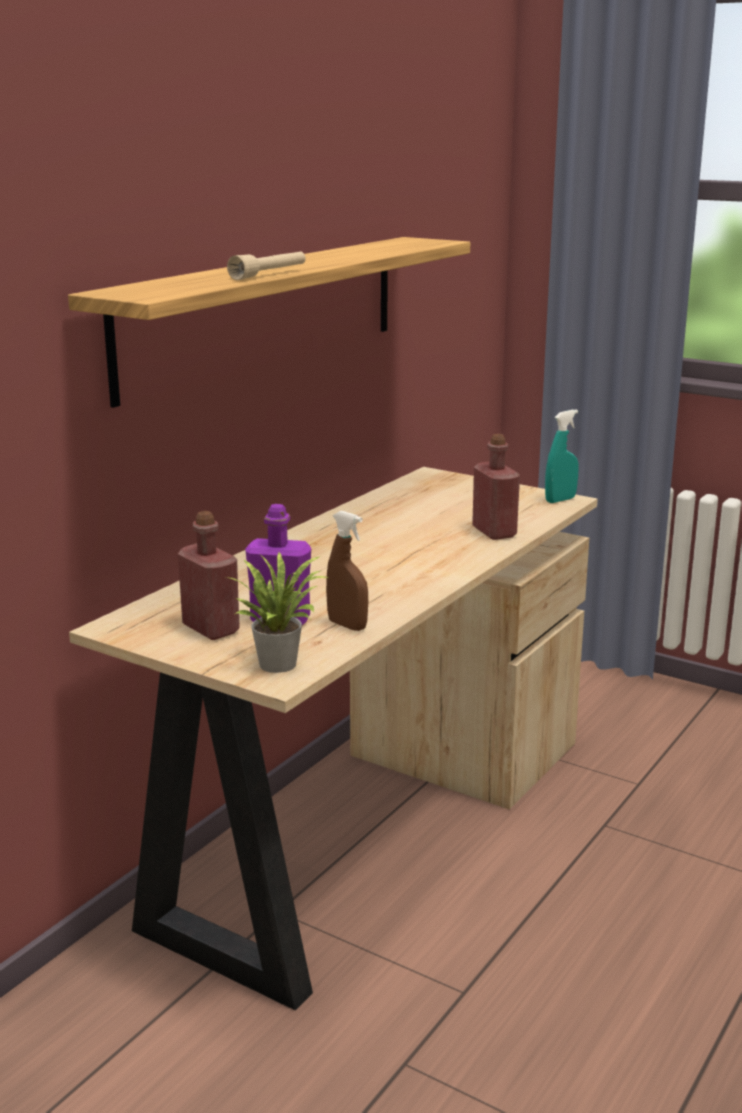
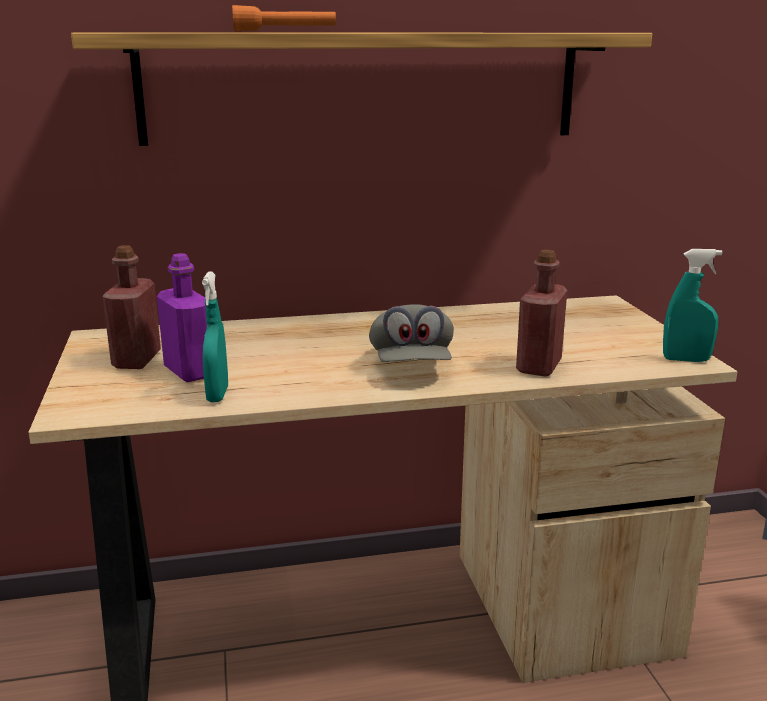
camera: 45 degrees right, 0 degrees up
potted plant [226,552,329,673] -> none
beige flashlight [227,251,306,280] -> orange flashlight [232,5,336,32]
brown spray bottle [326,511,368,631] -> turquoise spray bottle [202,271,228,402]
none -> grey cap [369,304,454,362]

